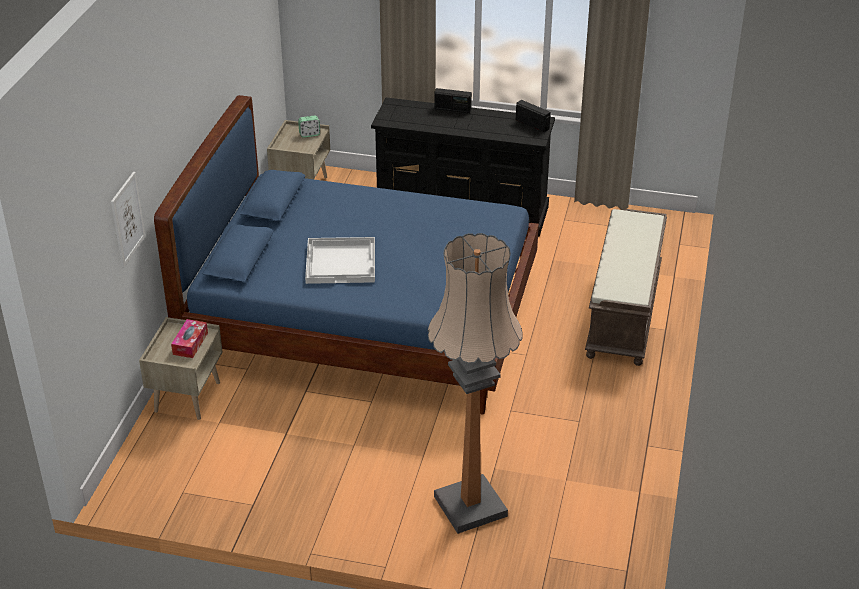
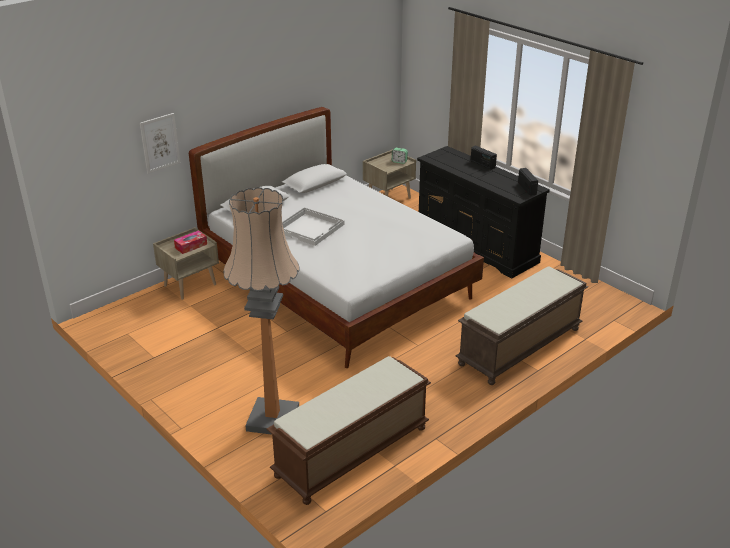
camera: 35 degrees right, 5 degrees down
blue bed [154,95,539,414] -> white bed [189,107,484,368]
none -> brown bench [267,356,431,505]

